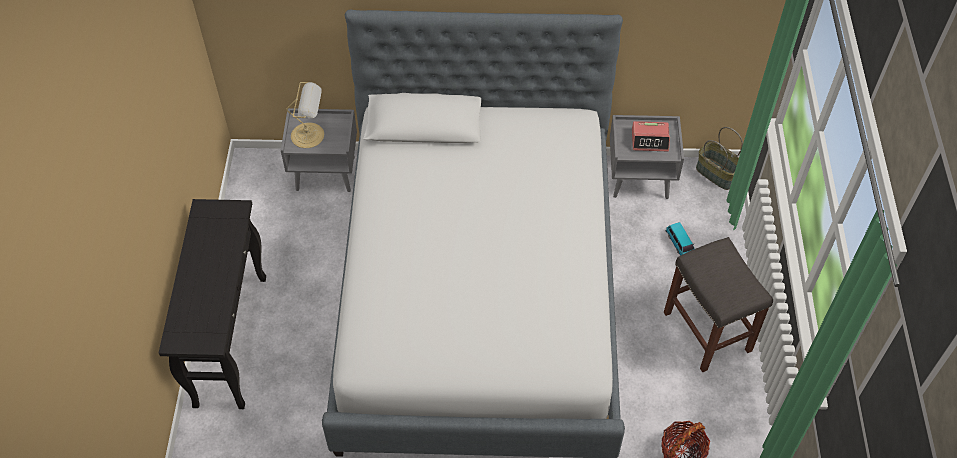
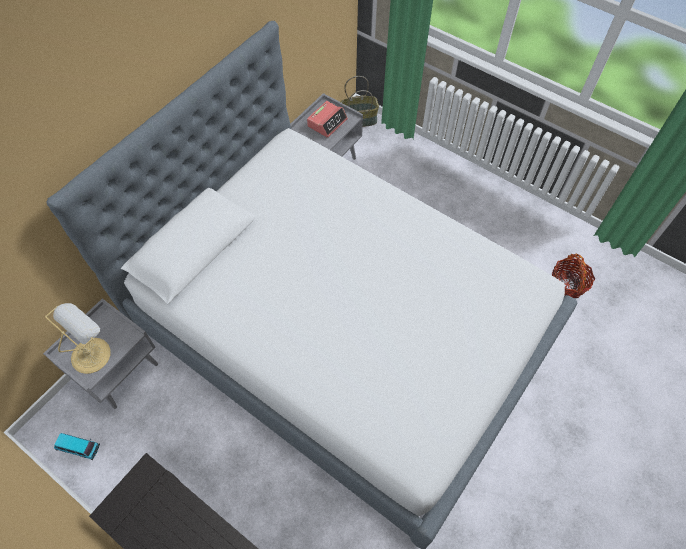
camera: 55 degrees left, 5 degrees up
grey stool [664,237,773,372] -> none
toy car [665,222,694,256] -> toy car moved to [54,433,100,460]

